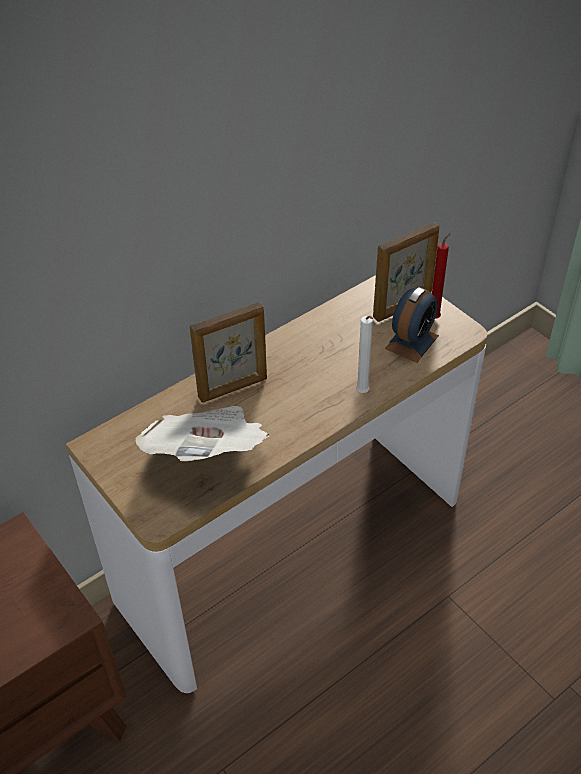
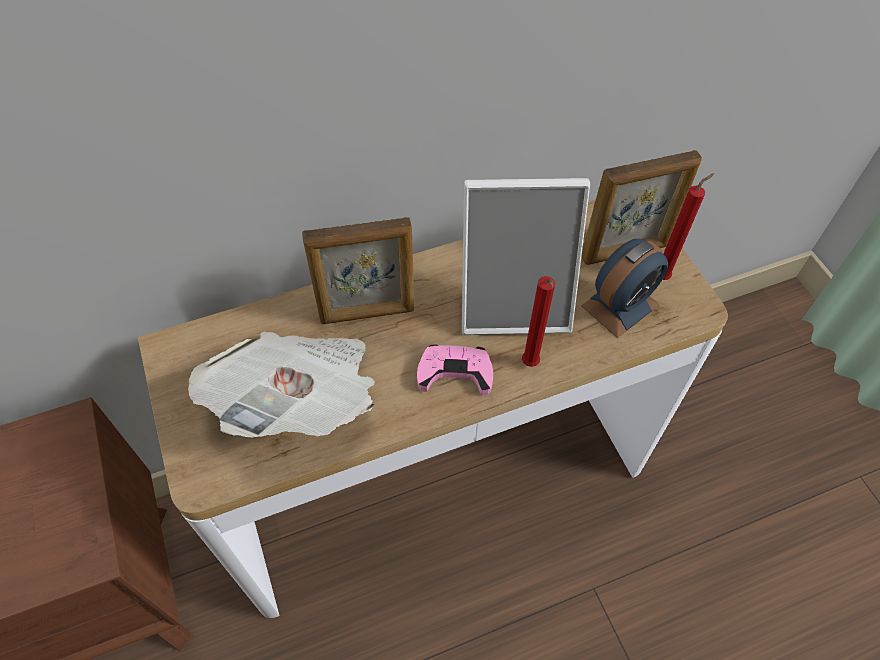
camera: 15 degrees right, 10 degrees up
white candle [356,316,373,393] -> red candle [522,276,555,367]
none -> pink game controller [417,344,493,395]
none -> picture frame [462,178,590,335]

